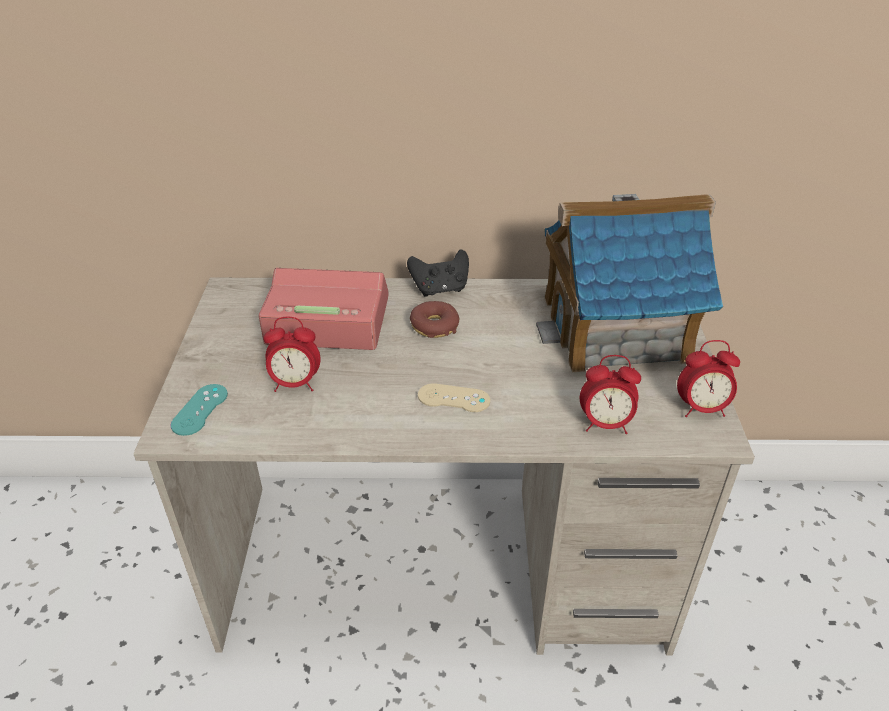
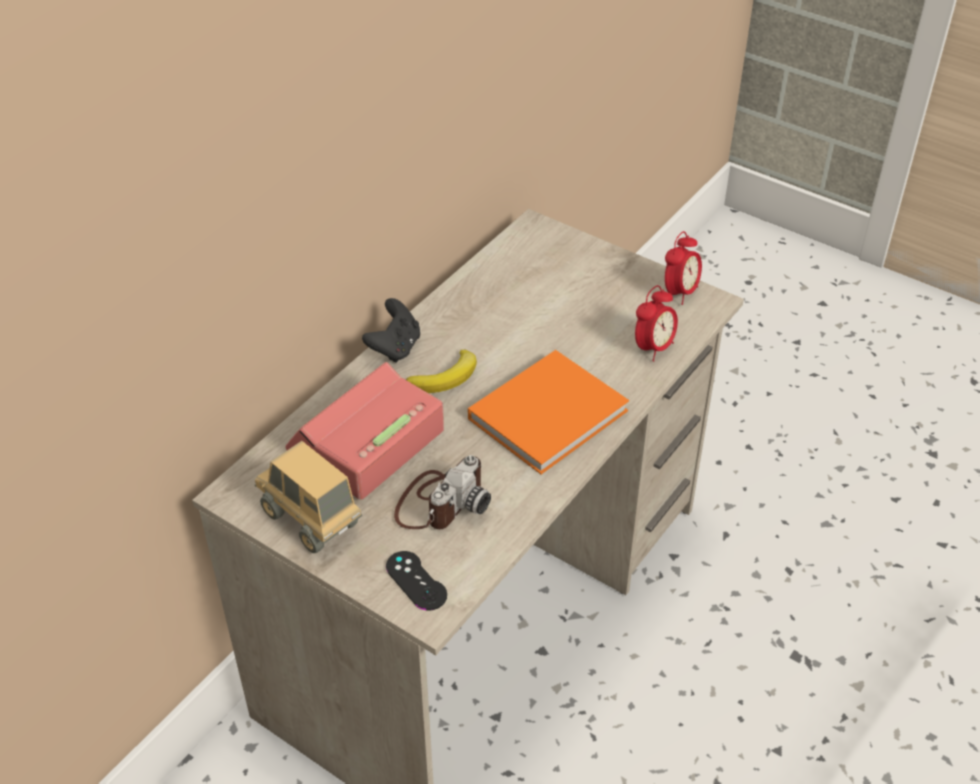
camera: 55 degrees left, 5 degrees up
turquoise game controller [170,384,228,436] -> black game controller [386,551,447,610]
alarm clock [264,317,321,392] -> camera [394,455,491,529]
donut [410,301,459,338] -> banana [406,350,477,393]
beige game controller [418,383,490,412] -> orange book [468,350,629,474]
toy house [536,194,723,372] -> none
none -> toy truck [255,441,362,553]

